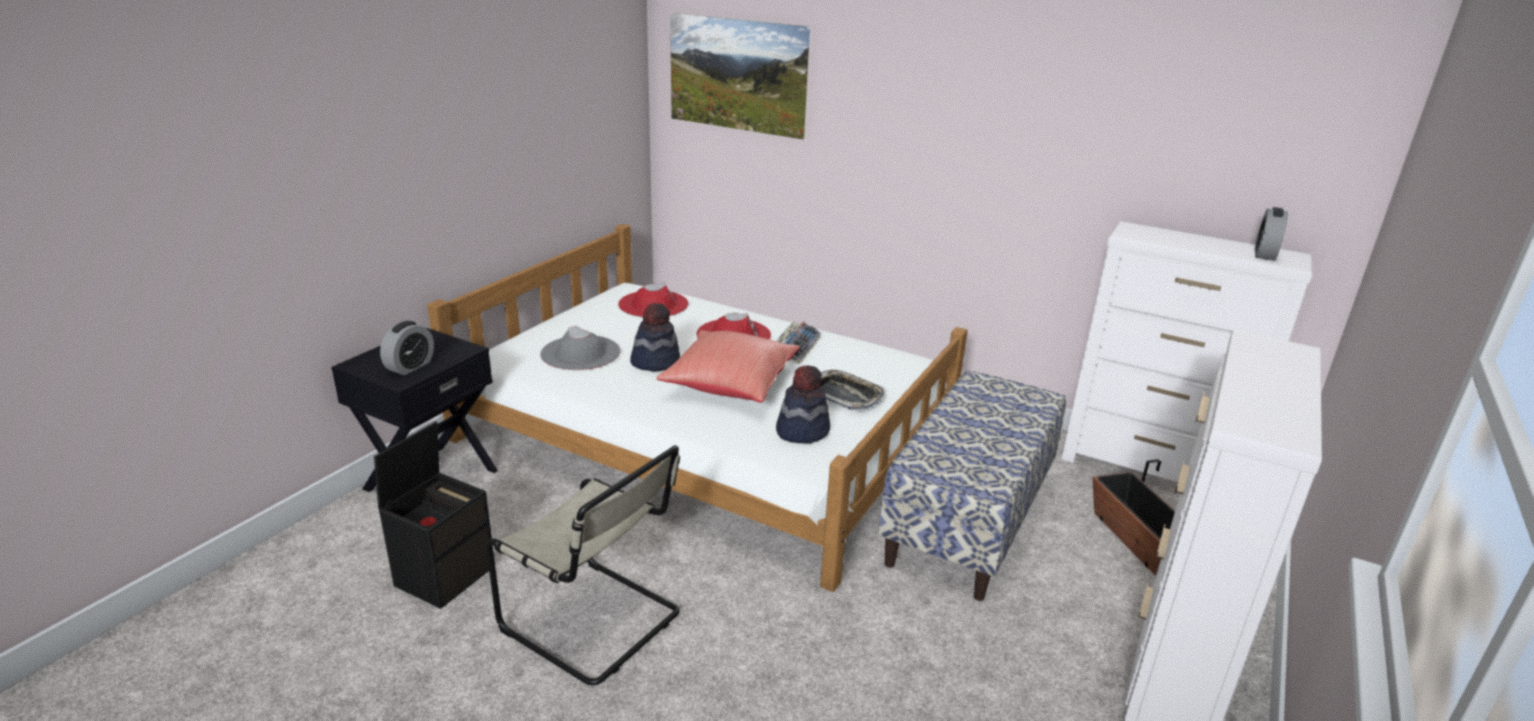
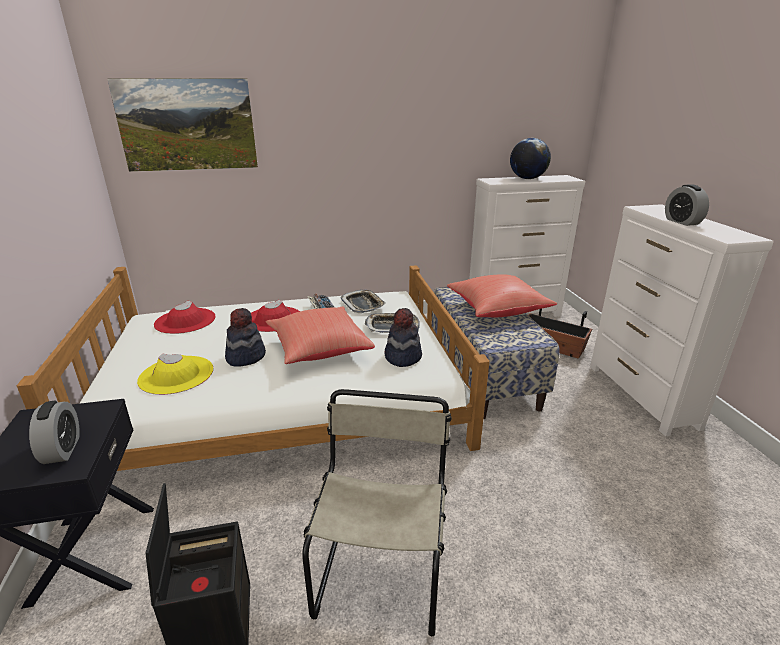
camera: 40 degrees left, 0 degrees up
beige chair [486,445,680,685] -> beige chair turned 75 degrees counterclockwise [302,389,452,636]
grey hat [540,326,621,370] -> yellow hat [137,354,213,395]
alarm clock [1255,207,1288,261] -> alarm clock moved to [665,184,709,226]
none -> tray [340,290,386,313]
none -> red pillow [447,274,557,317]
none -> globe [510,138,551,179]

